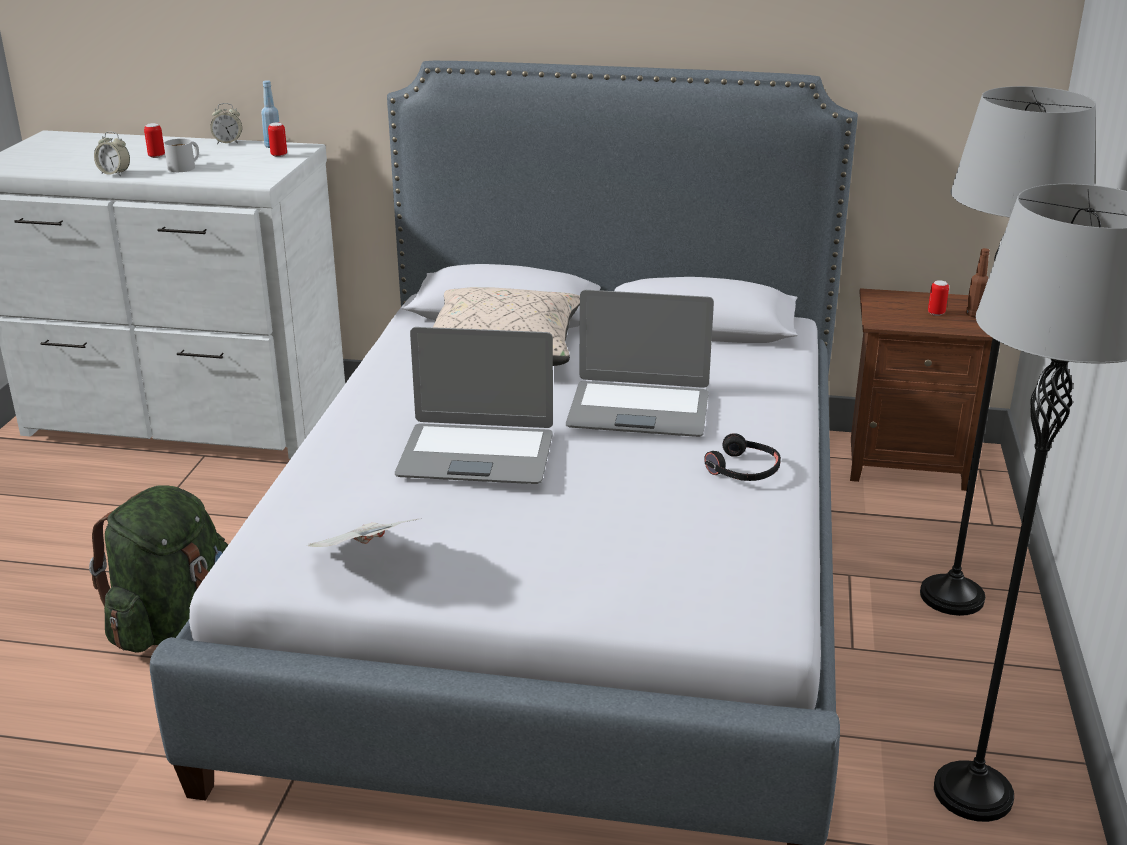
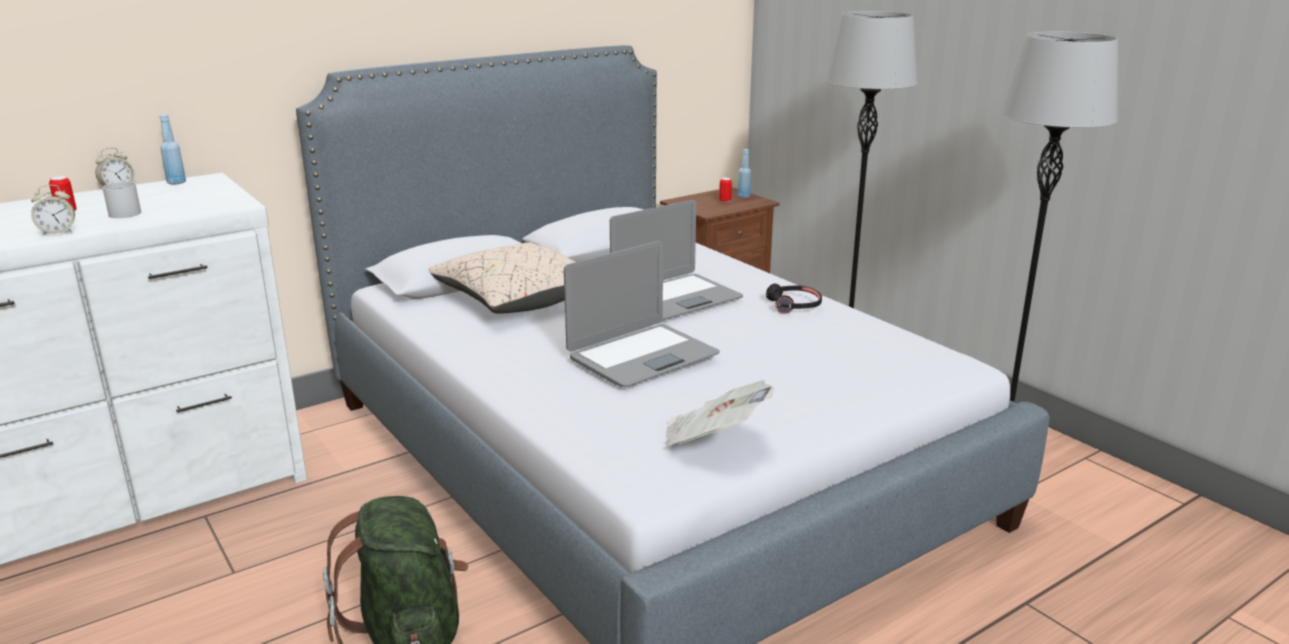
camera: 45 degrees left, 5 degrees down
can [268,123,287,157] -> none
brown bottle [966,248,990,318] -> blue bottle [738,149,751,198]

